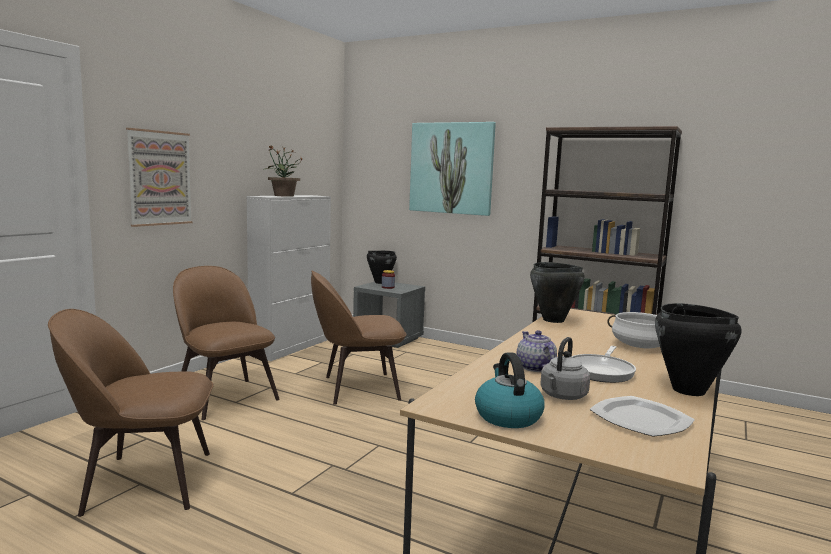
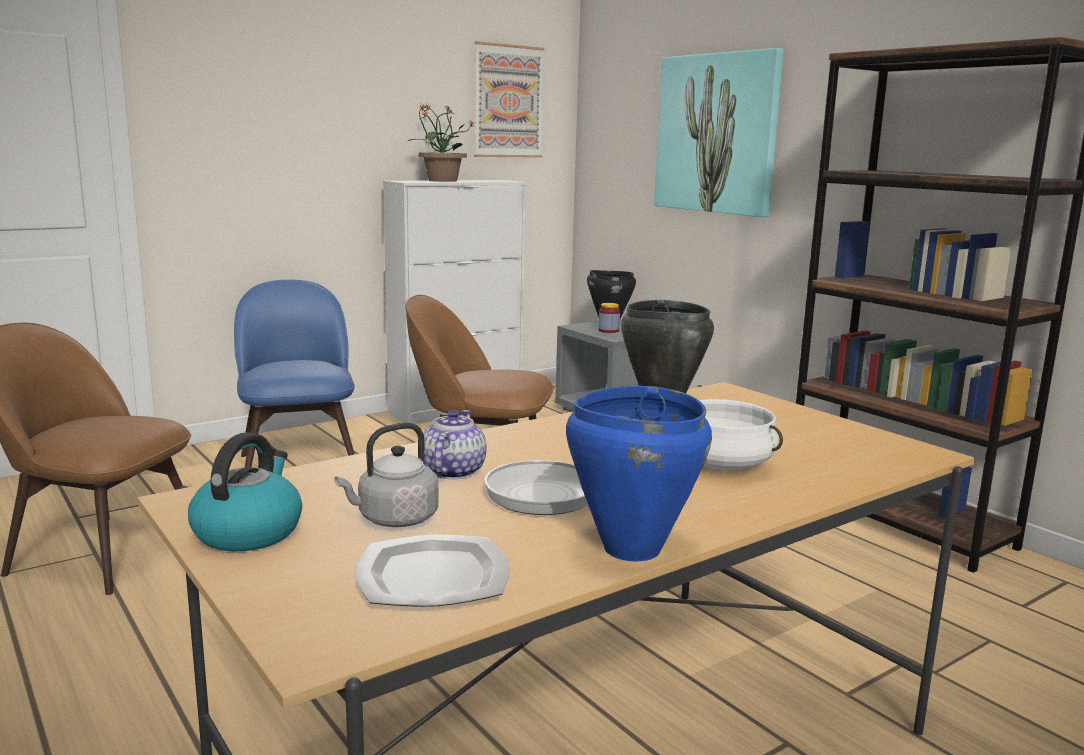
camera: 25 degrees right, 5 degrees up
picture [126,128,193,227] -> picture moved to [474,41,545,158]
brown chair [173,266,280,420] -> blue chair [234,280,355,467]
black cooking pot [655,303,741,396] -> blue cooking pot [566,386,712,561]

